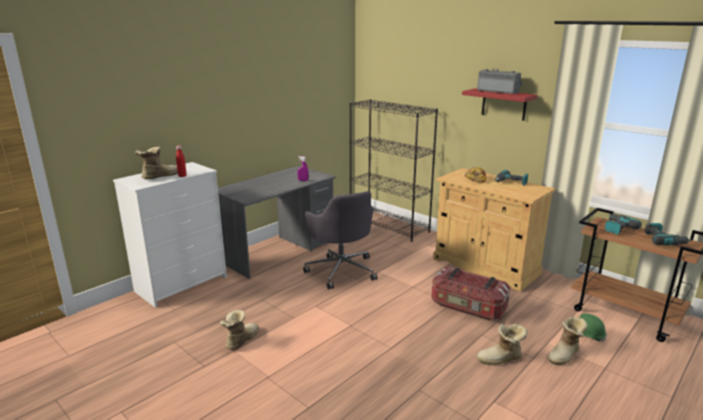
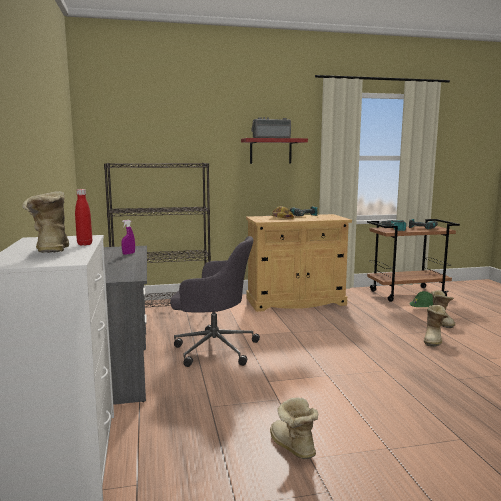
camera: 55 degrees left, 10 degrees down
storage box [431,267,510,321] -> none

